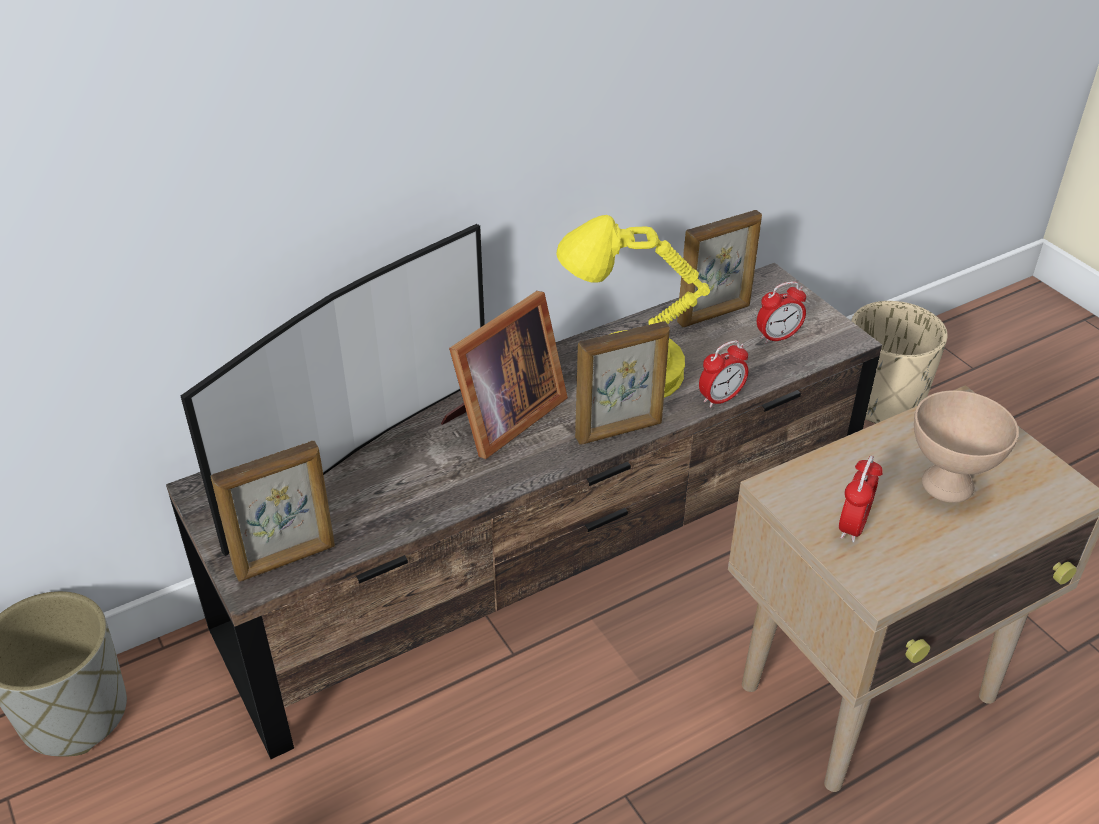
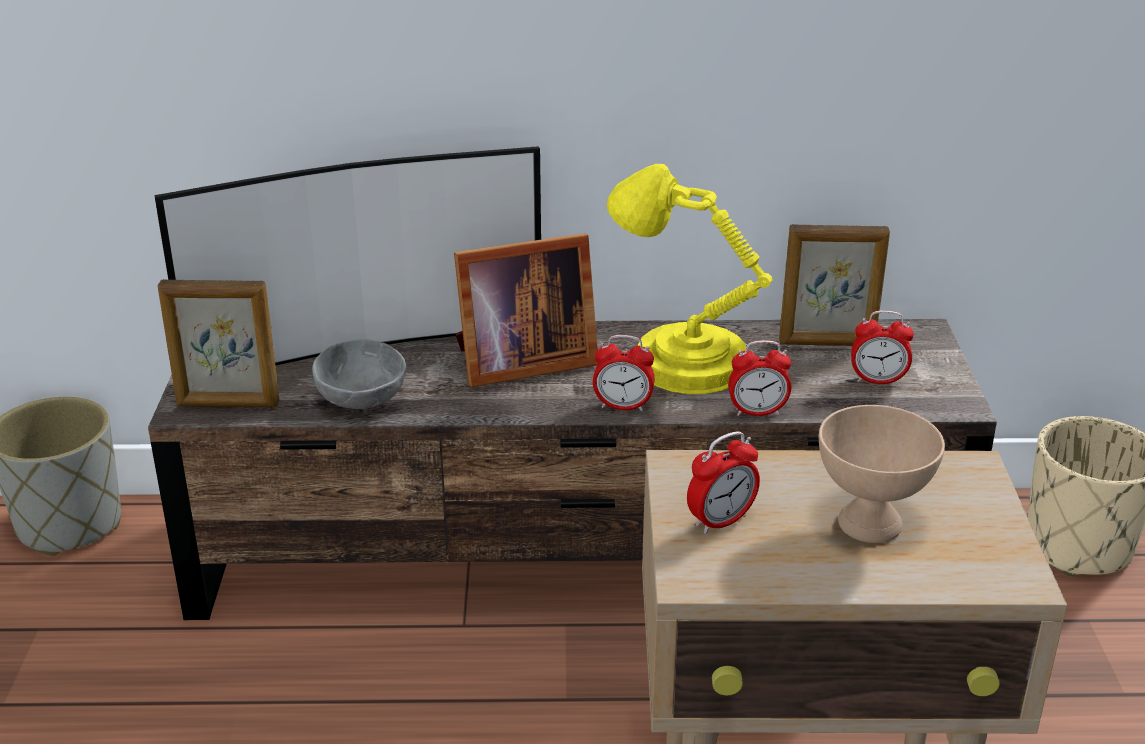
camera: 30 degrees right, 10 degrees down
picture frame [575,321,670,445] -> alarm clock [593,335,655,411]
none -> grey bowl [312,339,407,409]

